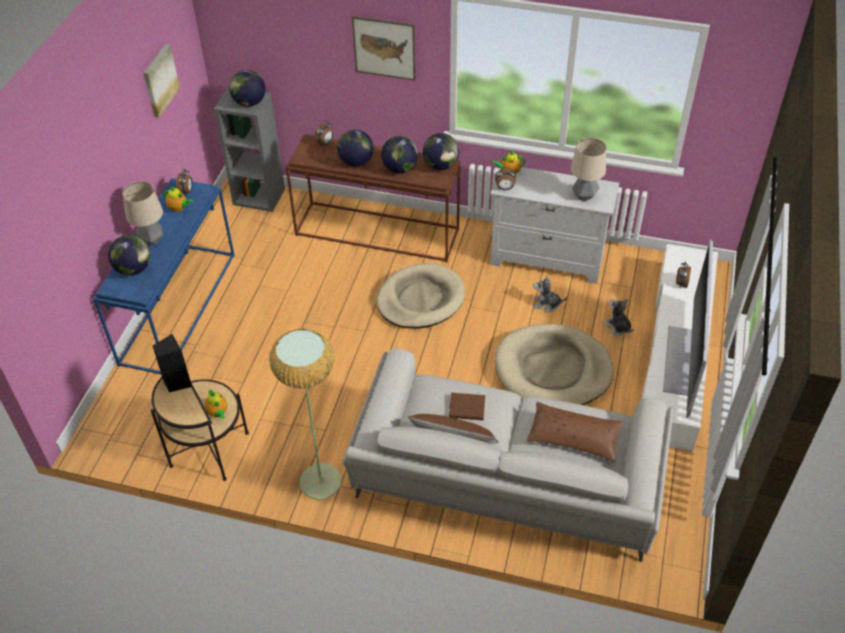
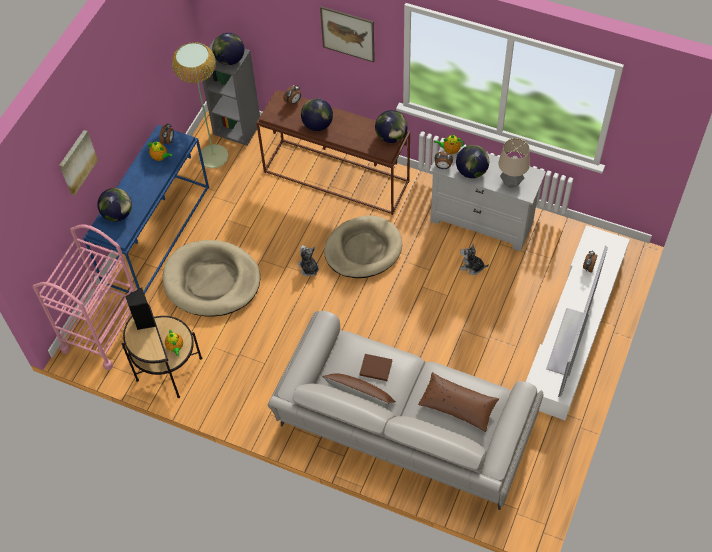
camera: 10 degrees right, 10 degrees up
table lamp [122,181,163,246] -> none
picture [143,44,180,118] -> picture moved to [59,130,98,196]
floor lamp [269,329,341,500] -> floor lamp moved to [172,42,228,169]
globe [381,136,418,173] -> globe moved to [456,145,489,178]
beige dog bed [495,324,613,405] -> beige dog bed moved to [163,240,260,317]
plush toy [603,298,634,336] -> plush toy moved to [298,245,319,276]
none -> pink cart [33,224,136,370]

